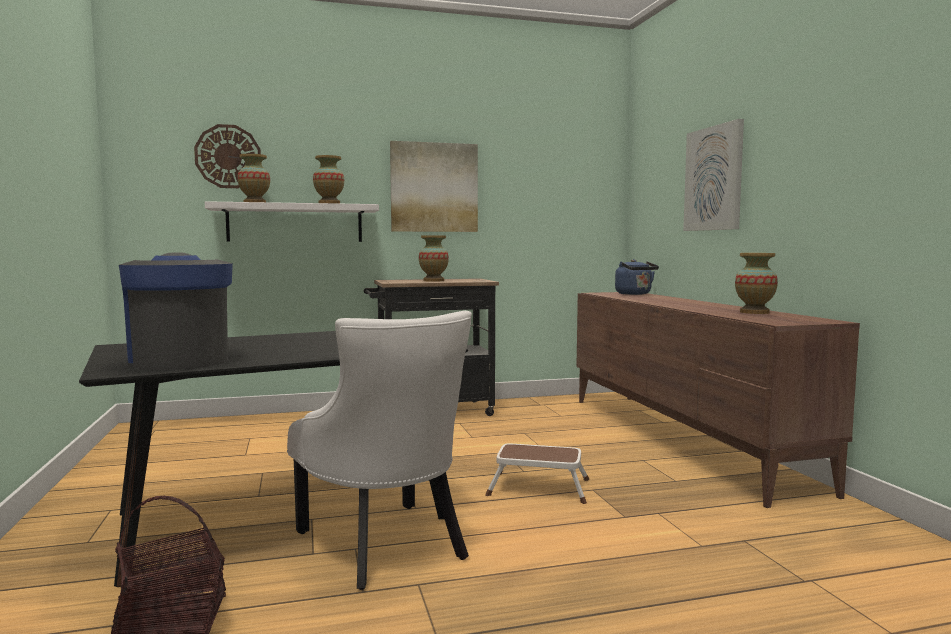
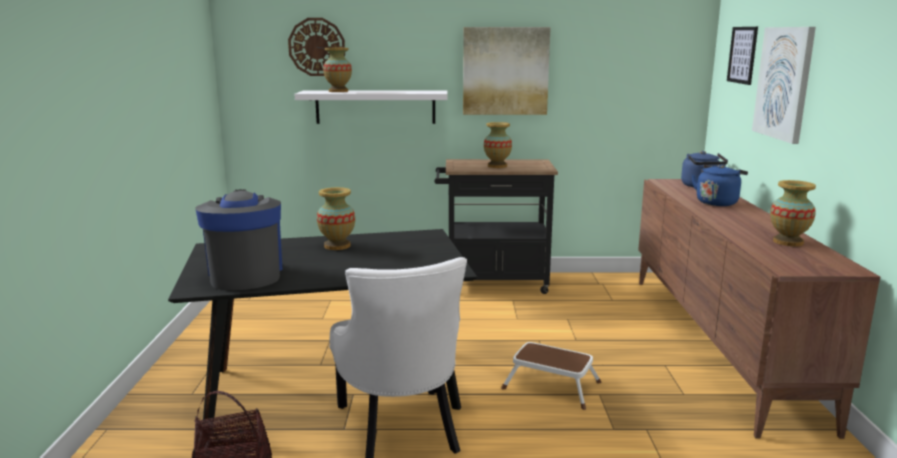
camera: 15 degrees right, 10 degrees up
vase [313,155,344,204] -> vase moved to [317,187,355,250]
none -> blue kettle [691,165,748,206]
none -> picture [727,27,758,85]

